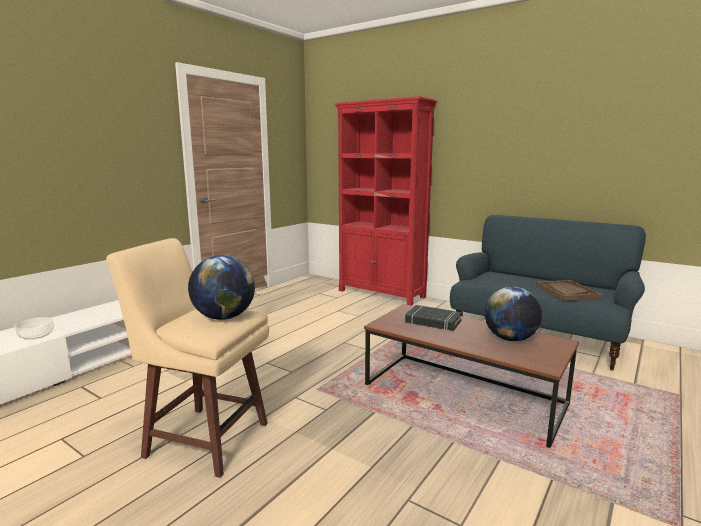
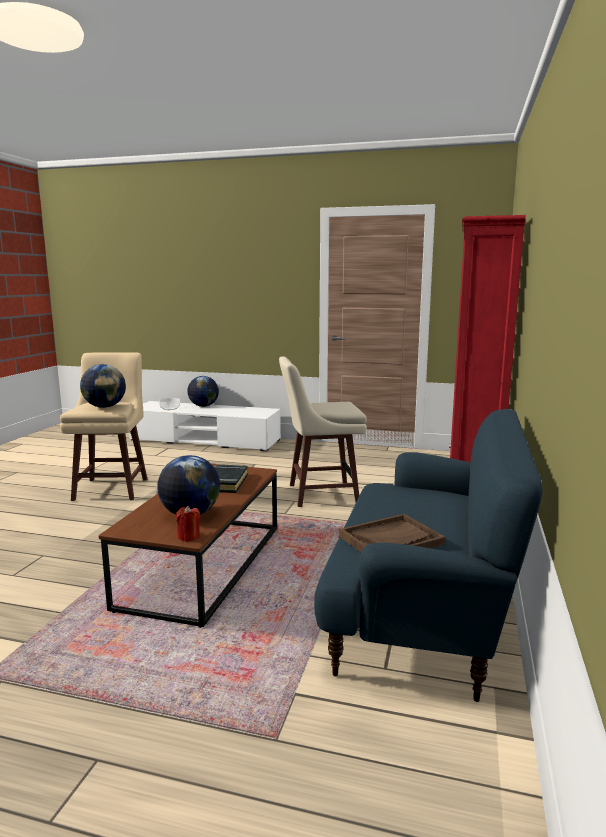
camera: 70 degrees right, 0 degrees up
none -> red candle [176,506,200,542]
none -> globe [187,376,219,407]
none -> beige stool [279,356,367,507]

